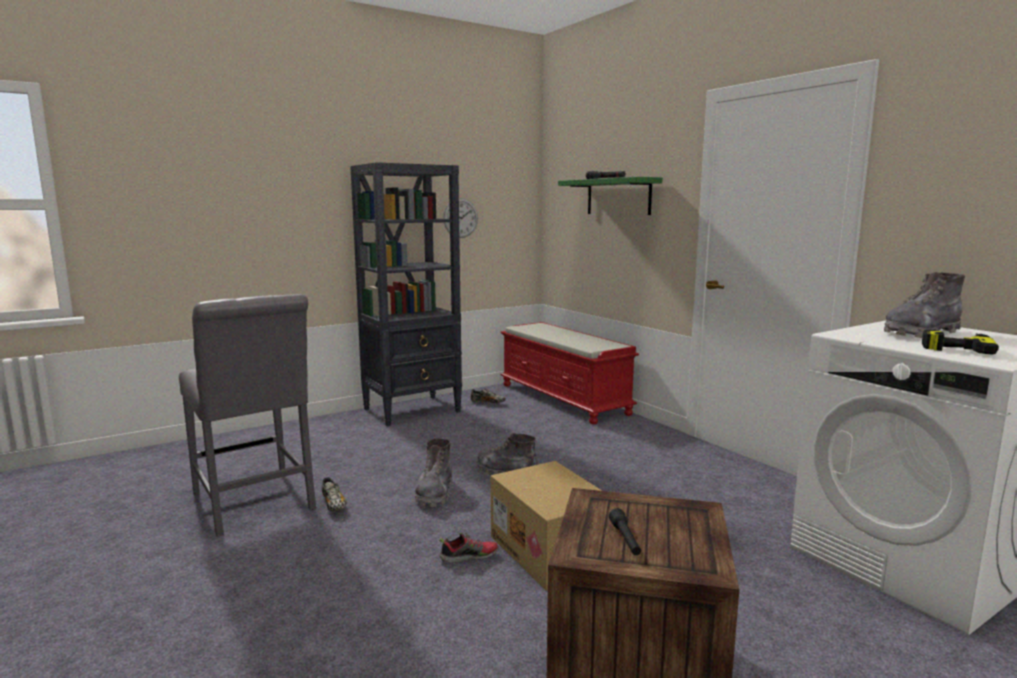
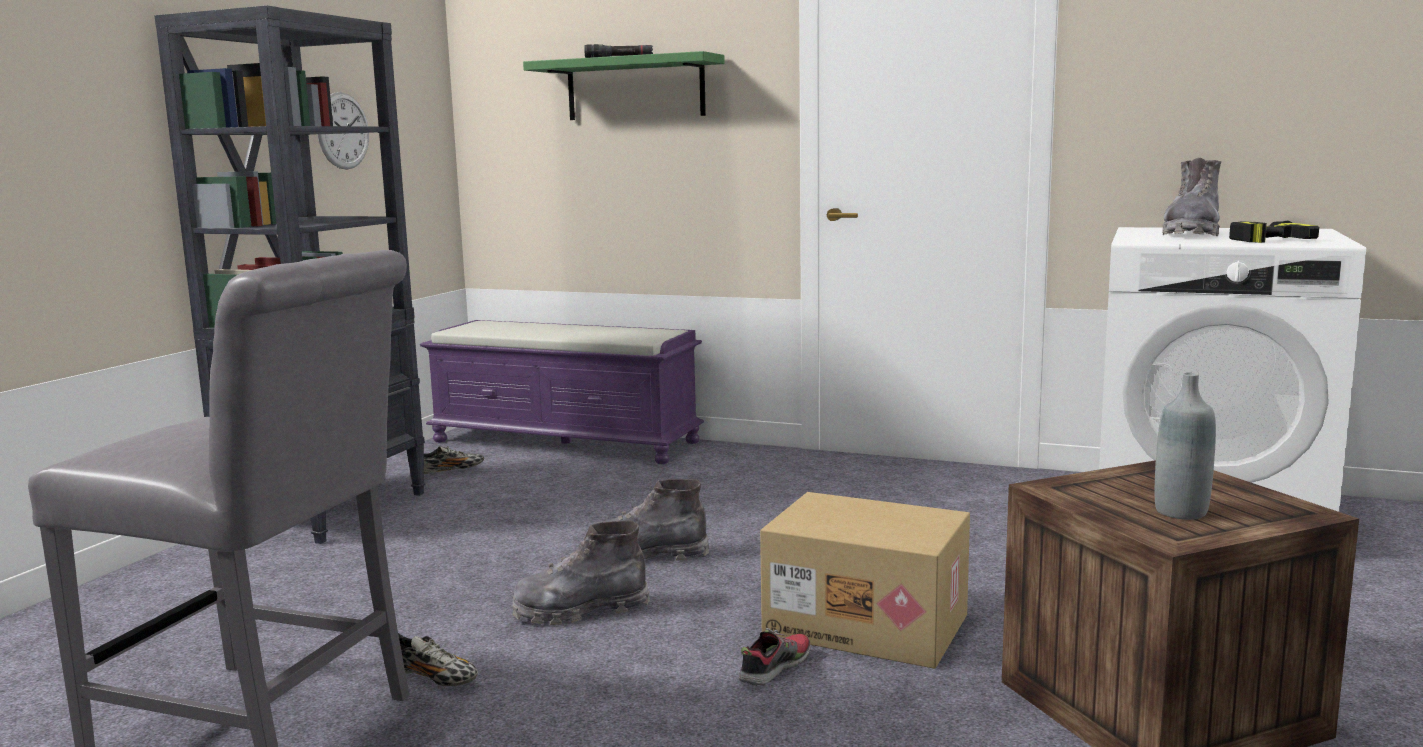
camera: 35 degrees left, 0 degrees up
grey boot [415,438,452,507] -> grey boot turned 105 degrees clockwise [512,520,650,625]
red bench [500,322,639,424] -> purple bench [420,320,704,464]
black flashlight [609,508,641,555] -> grey bottle [1155,373,1216,520]

